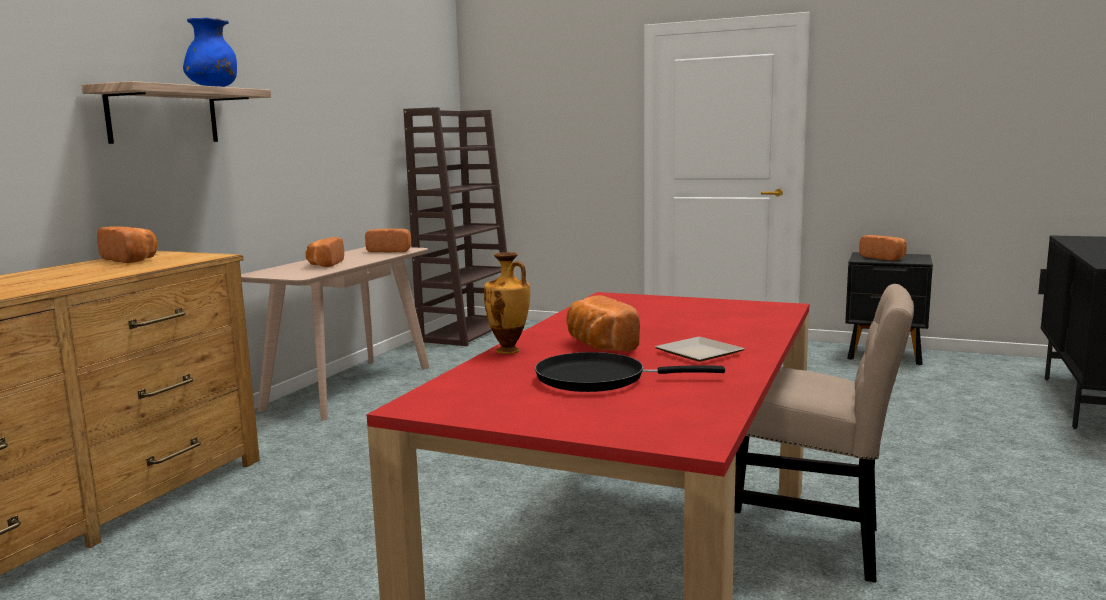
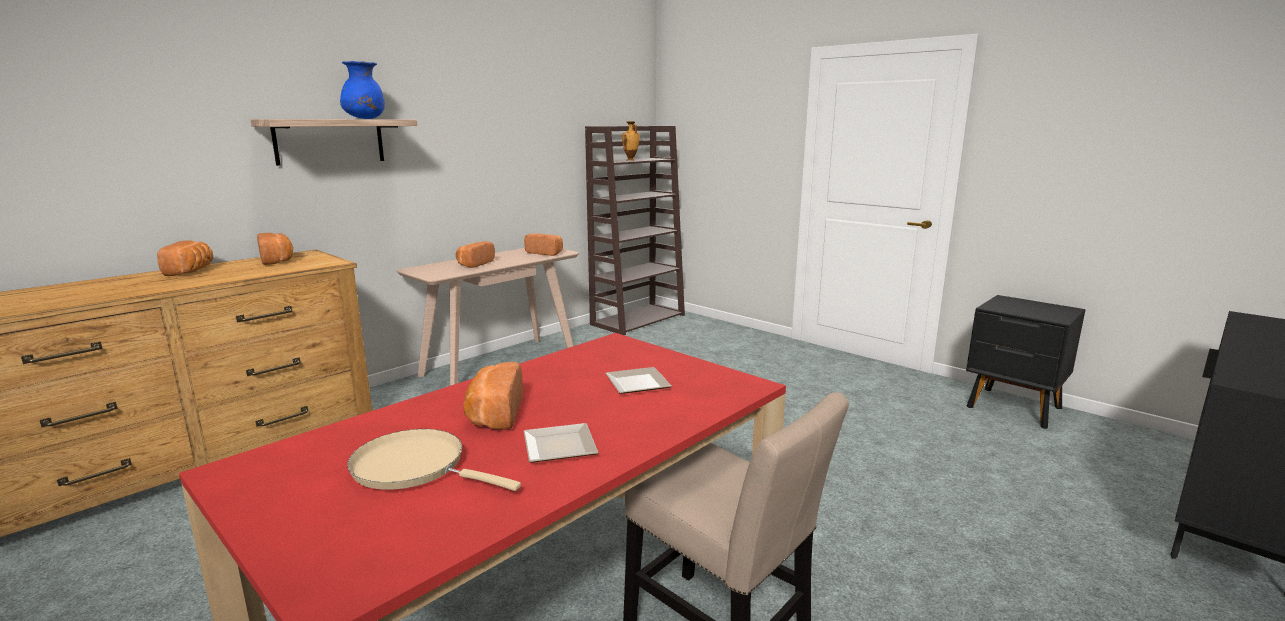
camera: 20 degrees right, 5 degrees up
vase [484,252,530,354] -> vase moved to [622,121,640,161]
black frying pan [535,352,725,392] -> beige frying pan [347,429,521,491]
bread [859,235,907,261] -> bread moved to [157,240,213,276]
none -> plate [606,367,671,394]

